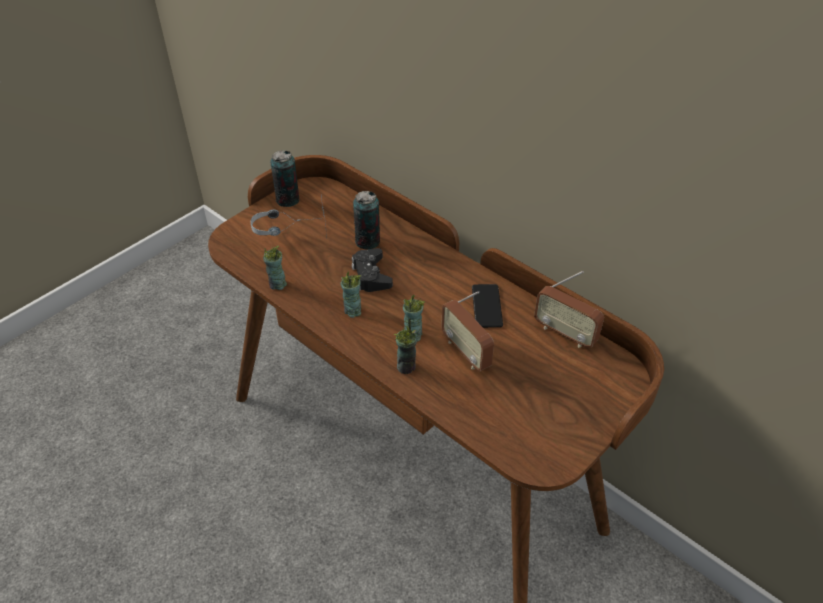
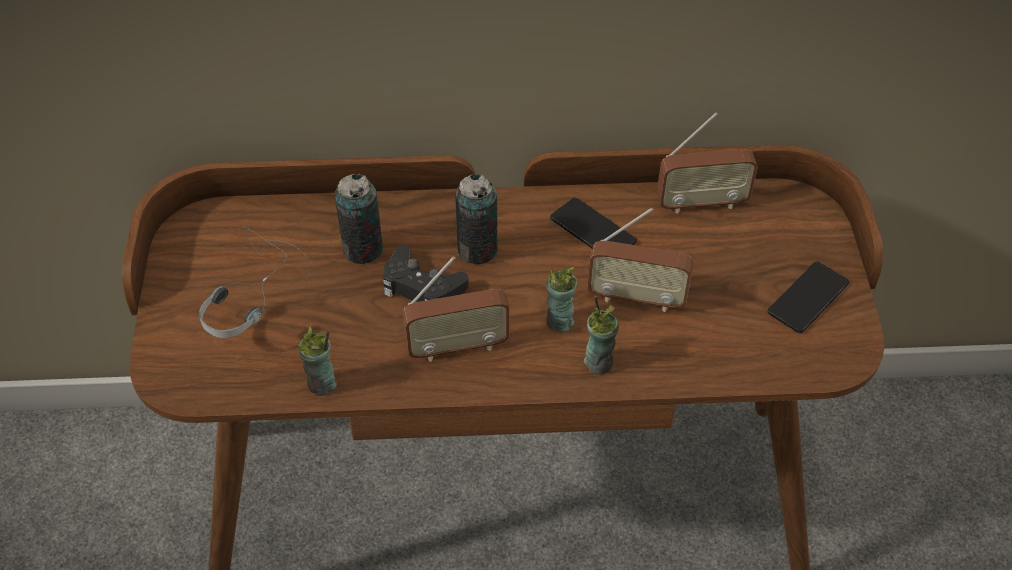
camera: 45 degrees left, 5 degrees up
can [270,150,299,207] -> can moved to [455,174,498,264]
cup [341,272,361,318] -> radio [402,256,510,362]
none -> phone [768,261,849,333]

